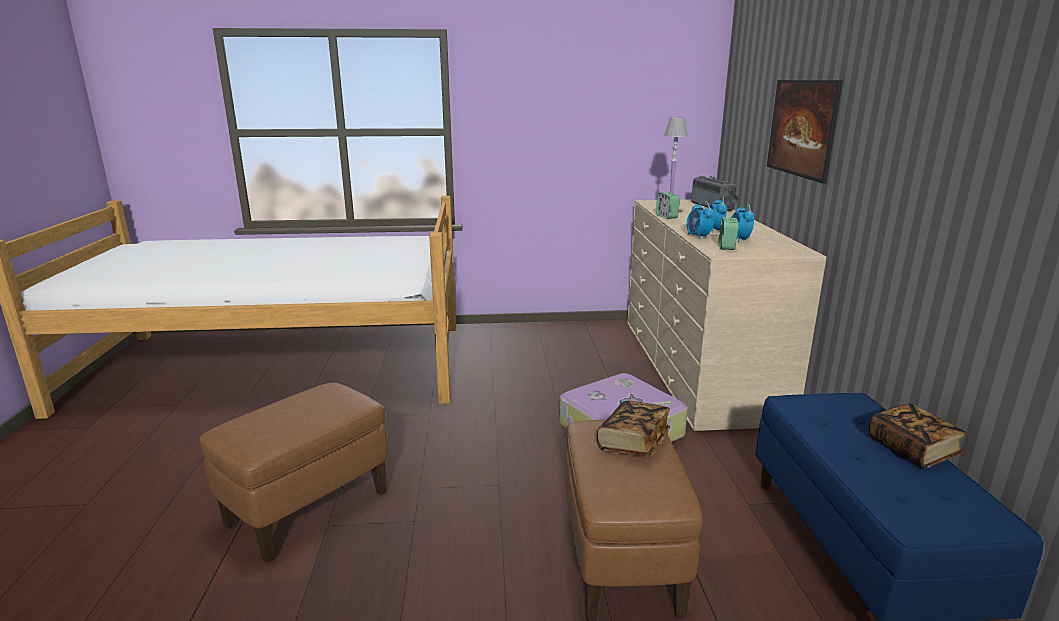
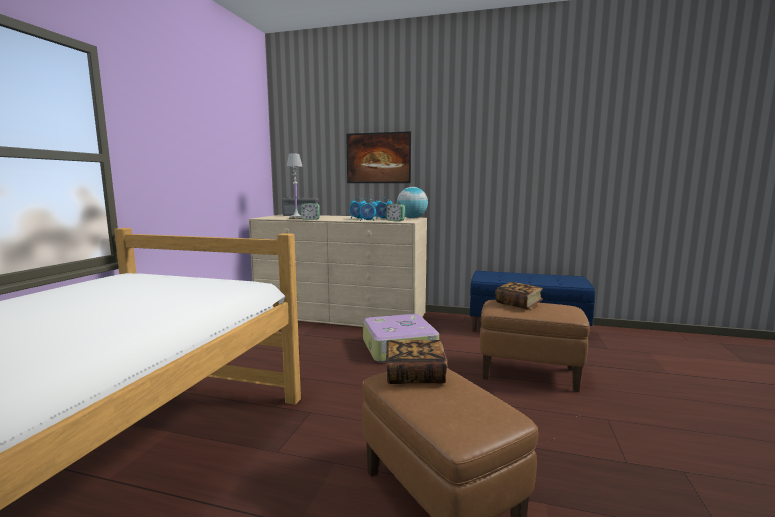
camera: 70 degrees left, 10 degrees down
book [868,403,967,468] -> book moved to [386,340,447,384]
none -> globe [397,187,428,218]

